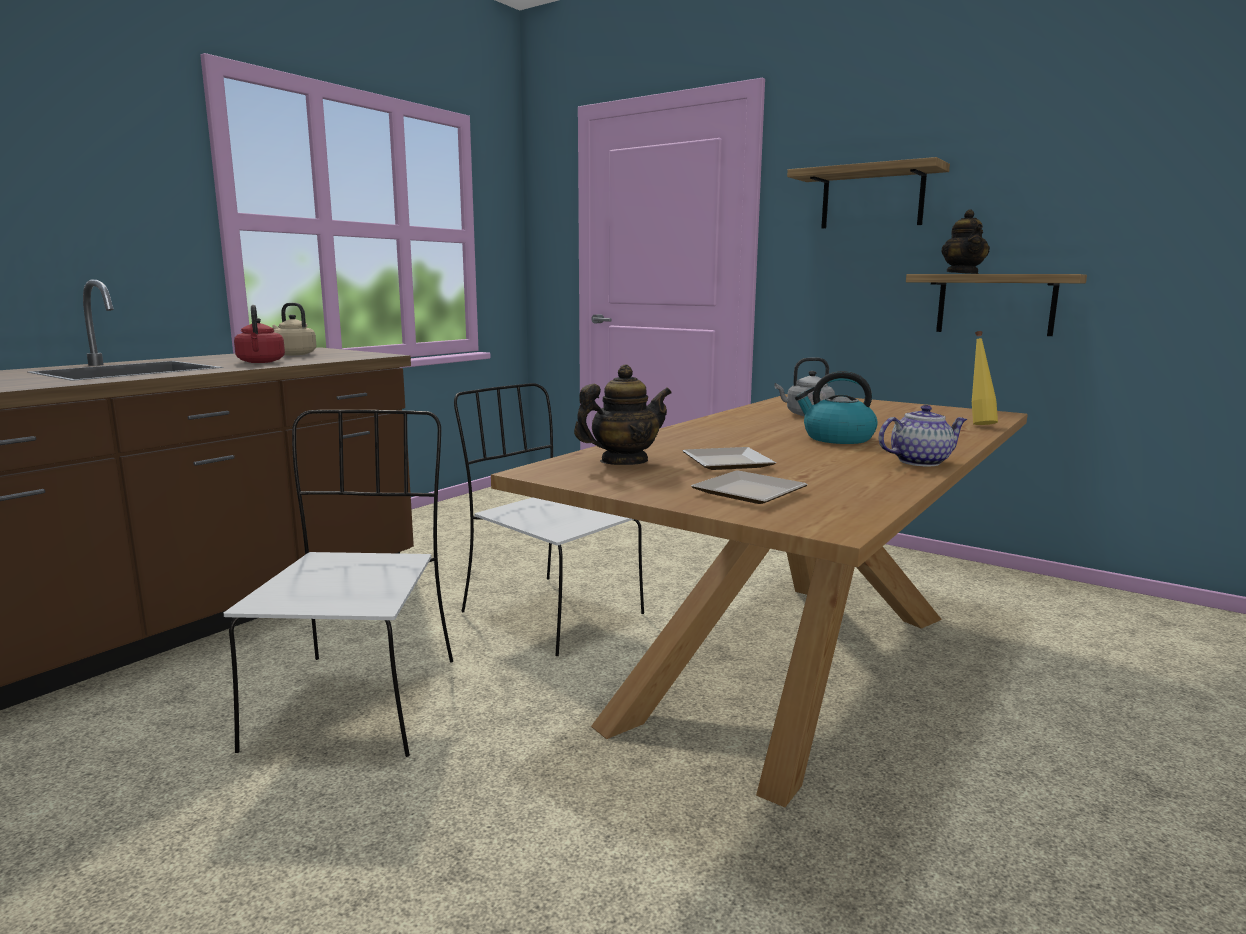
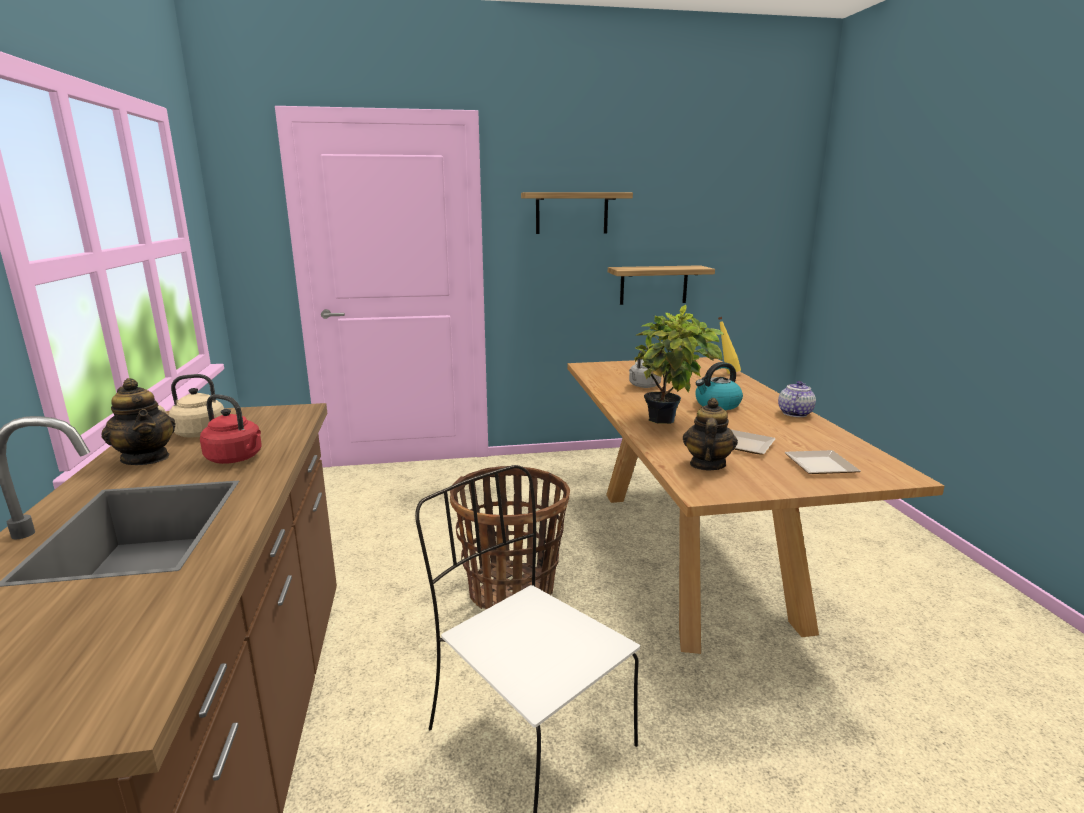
camera: 45 degrees left, 5 degrees up
white chair [454,383,644,656] -> basket [450,466,570,609]
teapot [941,210,990,274] -> teapot moved to [101,378,176,465]
none -> potted plant [634,305,724,424]

